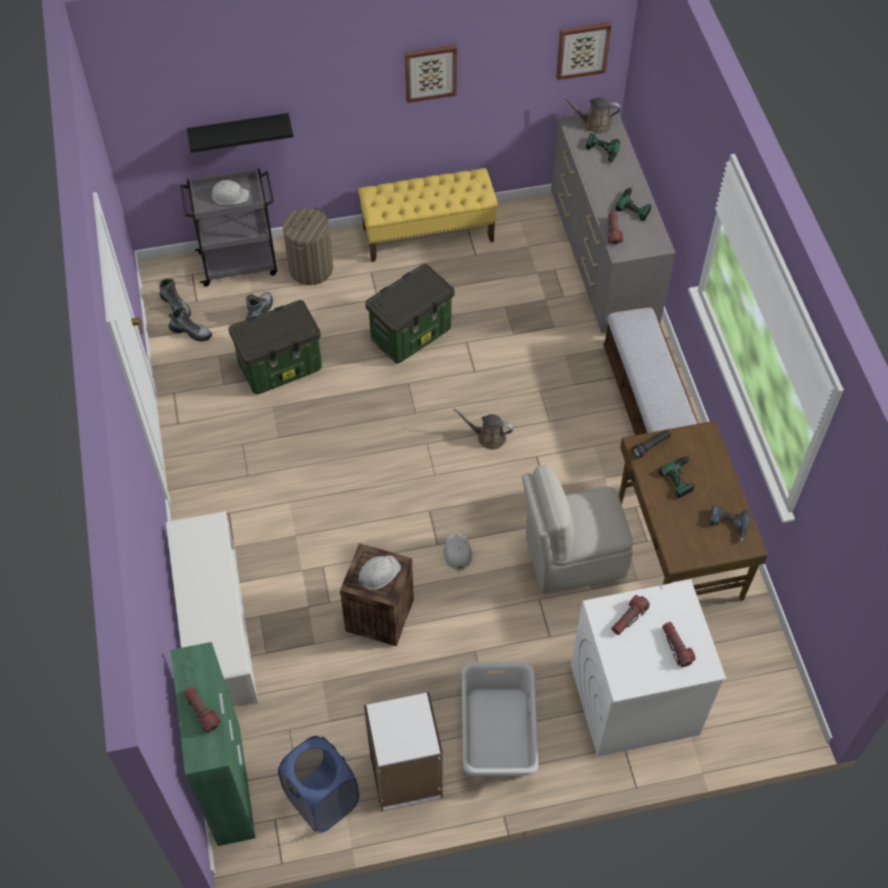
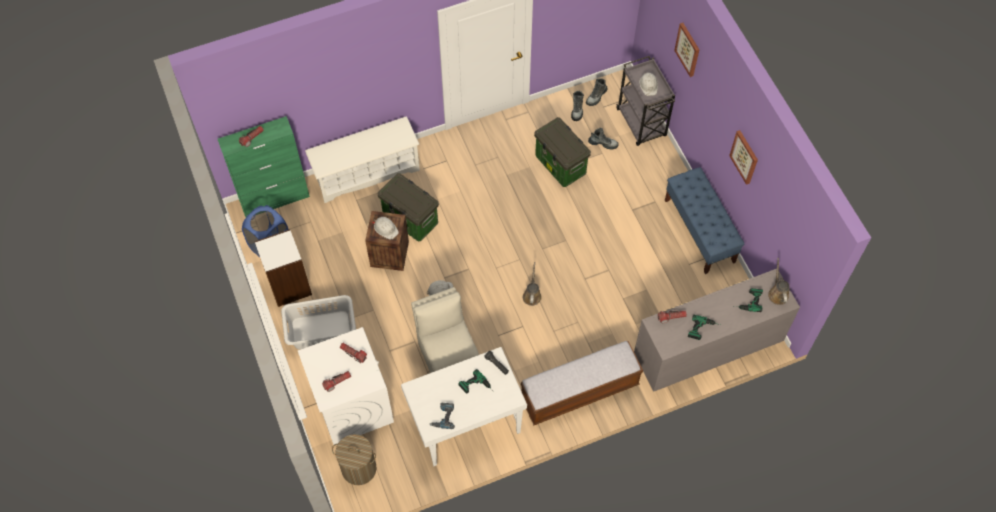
camera: 80 degrees right, 5 degrees up
black shelf [187,113,293,153] -> none
laundry basket [282,208,333,285] -> laundry basket moved to [332,434,377,485]
yellow bench [358,168,498,262] -> blue bench [665,167,745,274]
storage box [365,264,455,364] -> storage box moved to [378,173,439,241]
picture [556,22,612,80] -> picture moved to [674,23,699,77]
brown desk [619,421,768,601] -> white desk [401,347,527,466]

